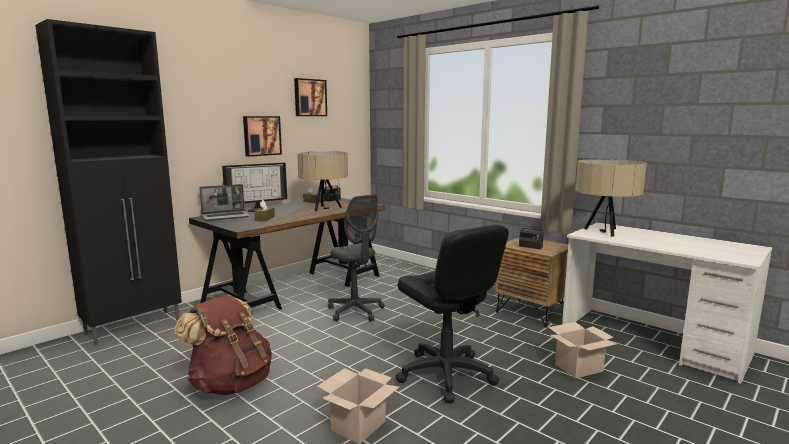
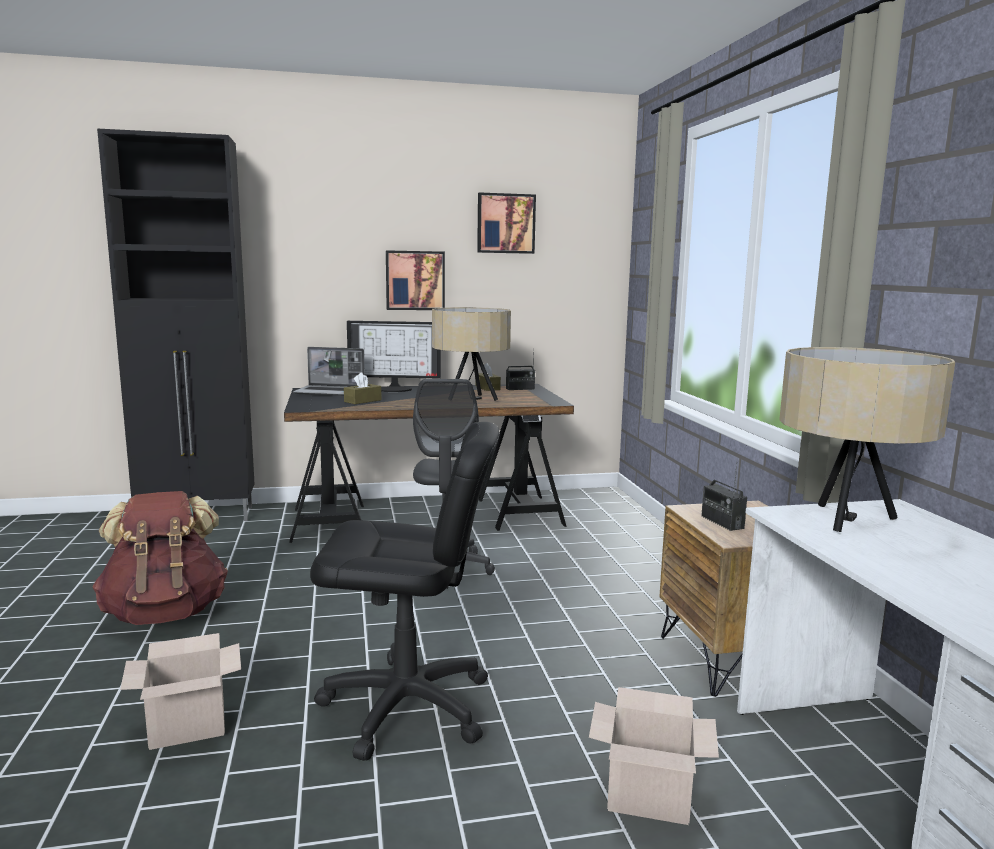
camera: 35 degrees right, 0 degrees up
black office chair [396,225,509,403] -> black office chair turned 90 degrees counterclockwise [310,422,499,761]

